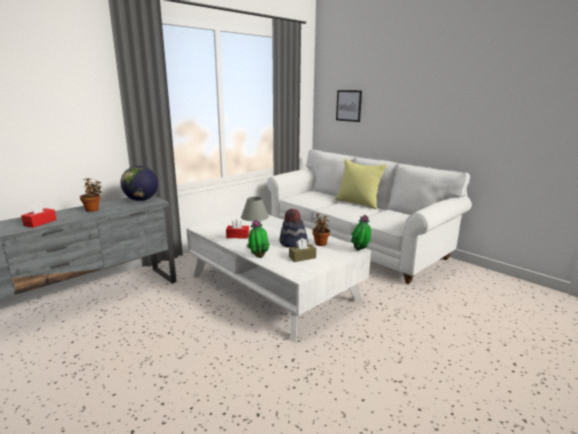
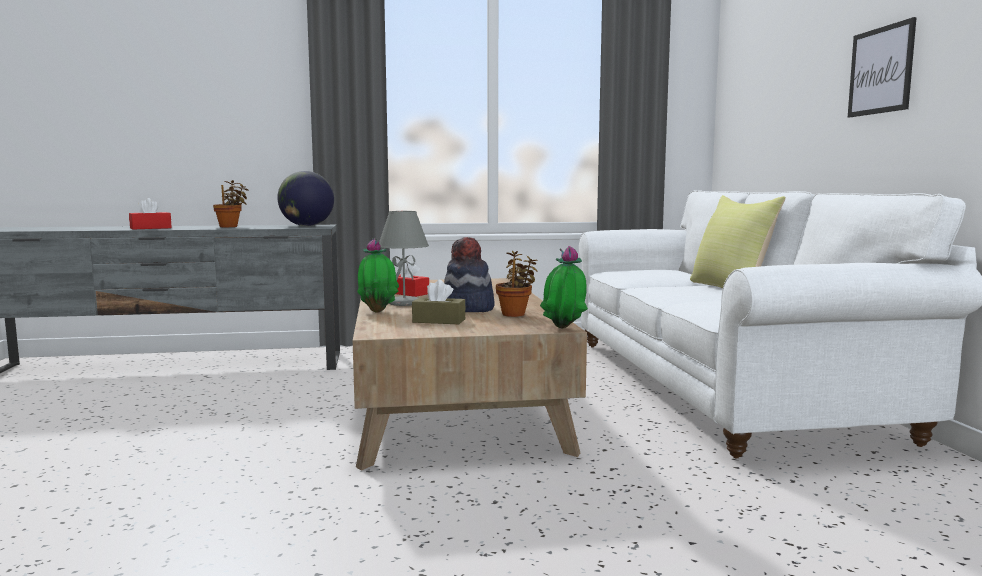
camera: 35 degrees right, 10 degrees down
white coffee table [186,214,371,342] -> brown coffee table [353,278,587,471]
picture [336,90,362,122] -> picture moved to [848,17,917,117]

